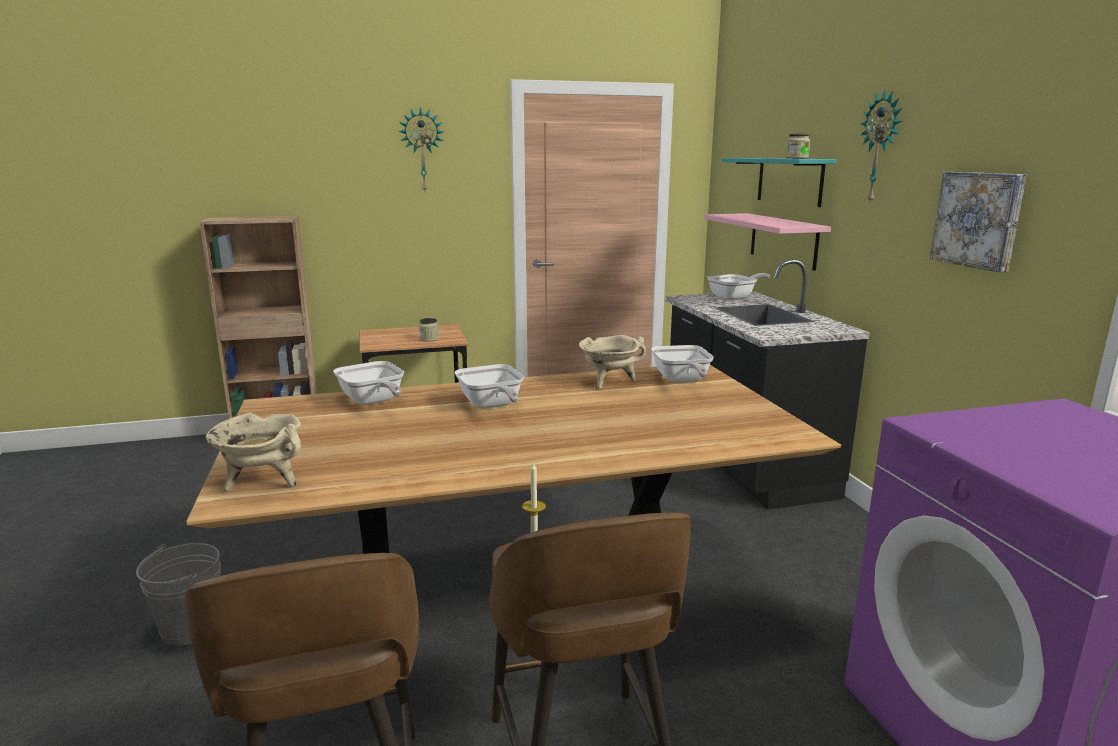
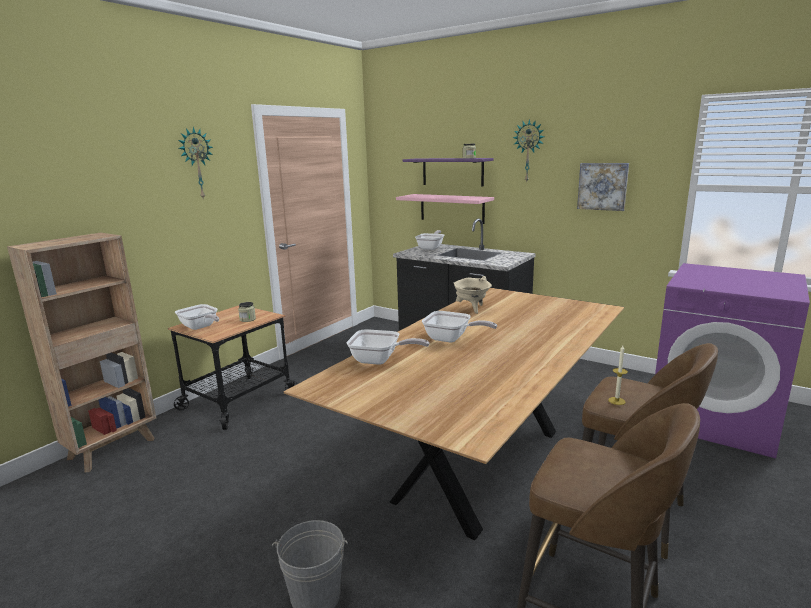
camera: 40 degrees left, 0 degrees up
beige cooking pot [206,412,301,492] -> none
frying pan [651,345,714,383] -> frying pan moved to [175,304,219,330]
turquoise shelf [722,158,837,207] -> purple shelf [403,158,494,186]

